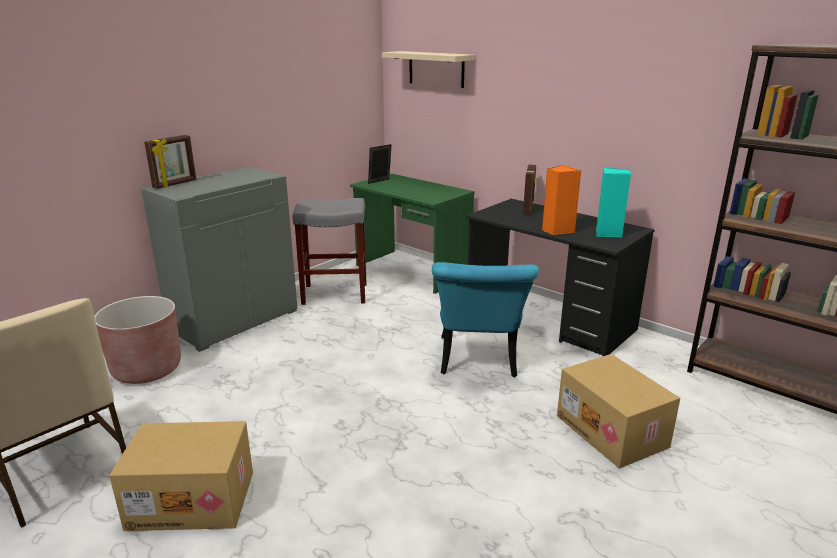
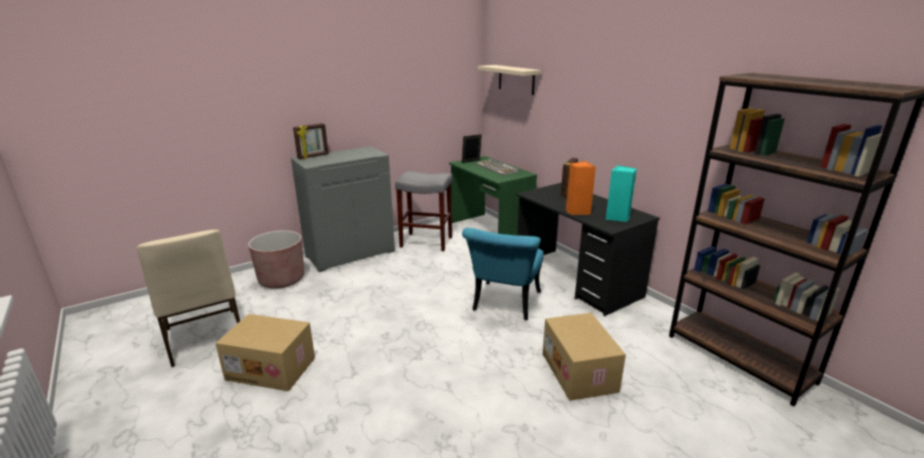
camera: 15 degrees right, 0 degrees up
none -> keyboard [476,159,519,176]

